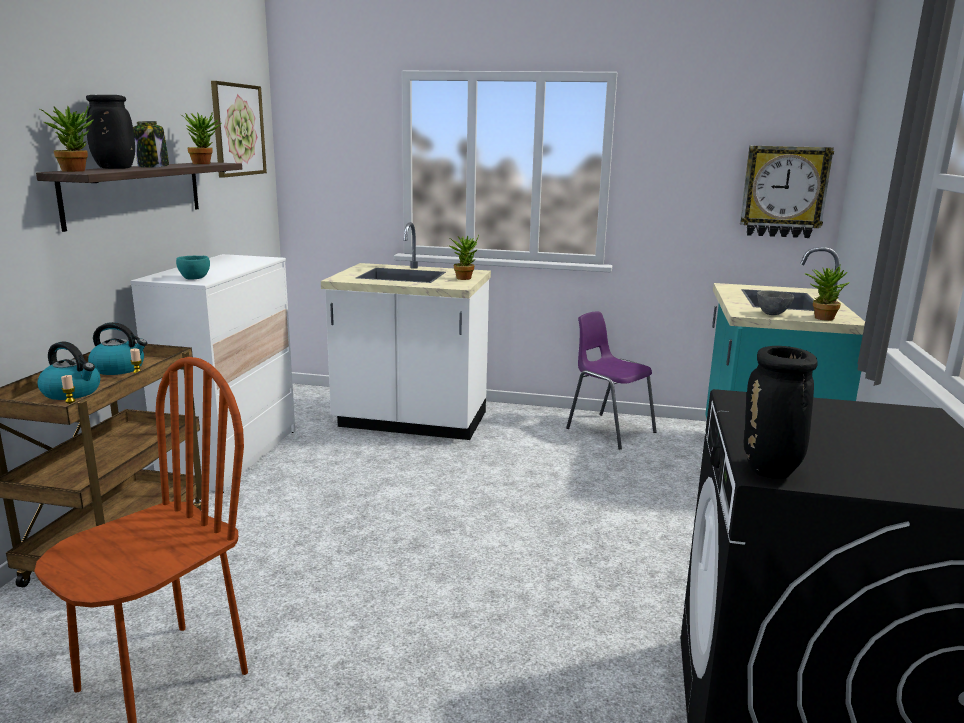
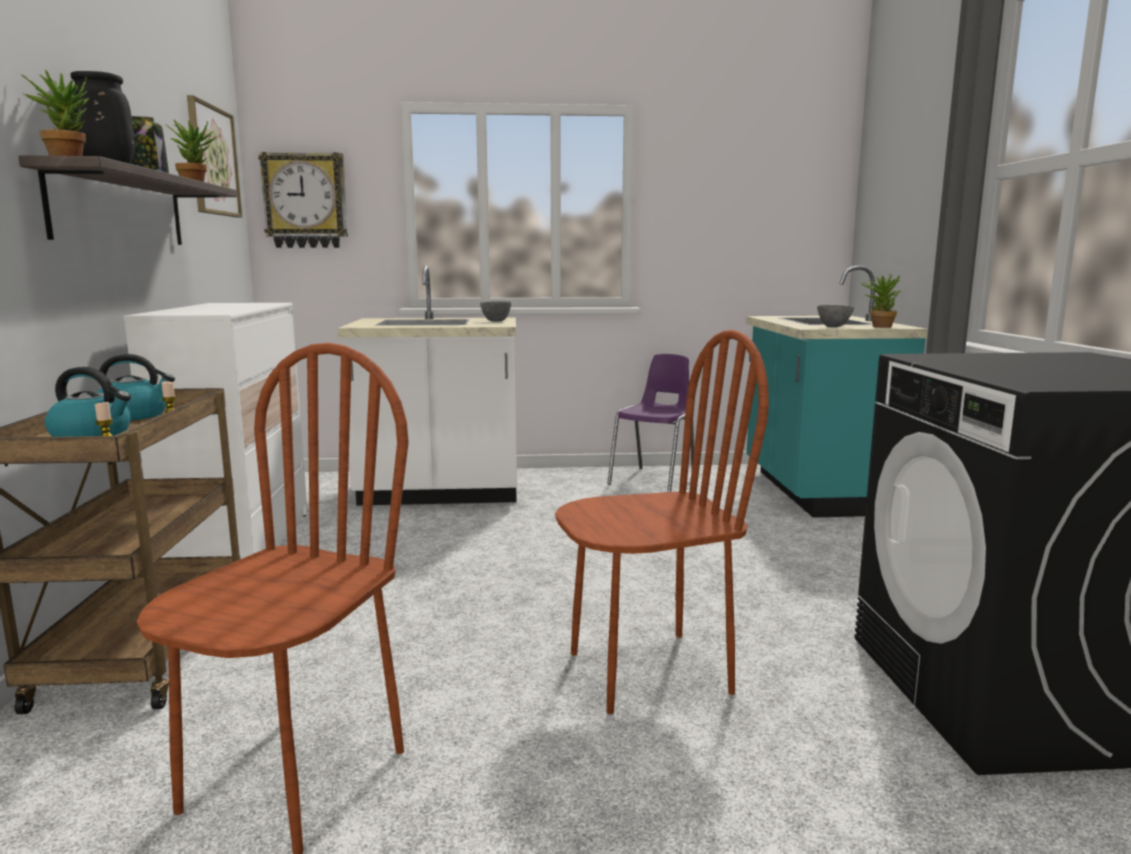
camera: 15 degrees left, 5 degrees down
turquoise bowl [176,256,210,280] -> none
potted plant [448,235,479,280] -> grey bowl [480,301,511,321]
purple chair [566,312,657,450] -> purple chair turned 90 degrees clockwise [607,354,694,492]
wall clock [740,145,834,238] -> wall clock moved to [258,152,348,248]
black vase [744,346,818,479] -> none
none -> brown chair [555,330,769,714]

